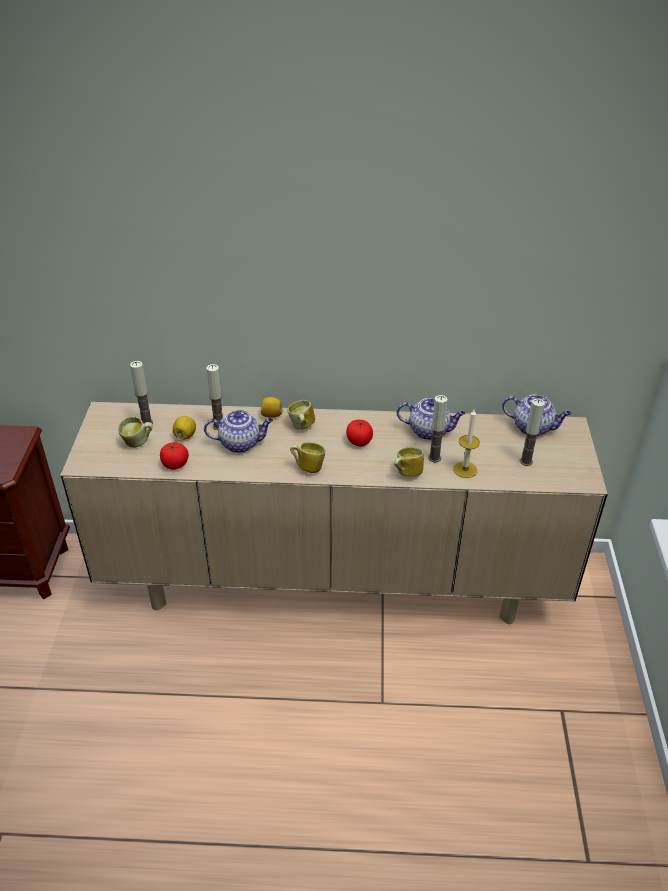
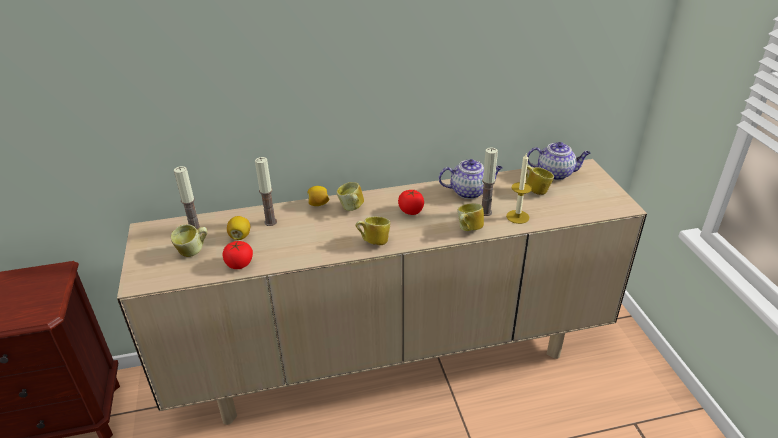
camera: 15 degrees left, 5 degrees down
teapot [204,410,273,453] -> none
candle [520,398,545,466] -> none
none -> mug [526,165,554,195]

